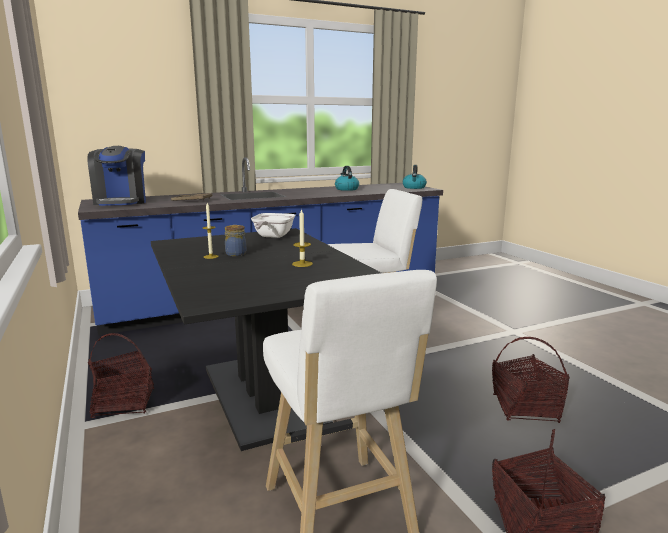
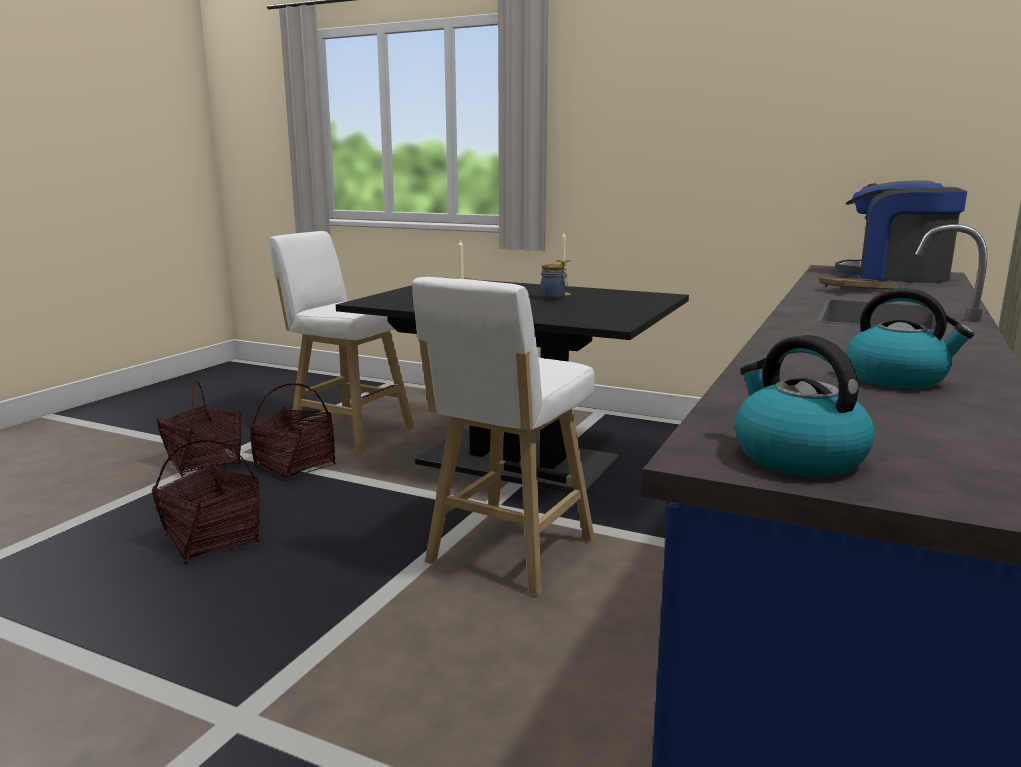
camera: 140 degrees right, 0 degrees up
basket [88,333,154,418] -> basket moved to [250,383,336,481]
frying pan [251,213,295,238] -> none

